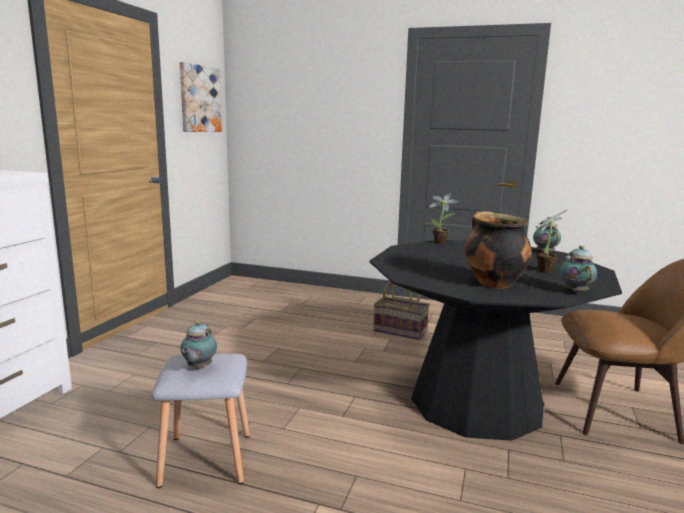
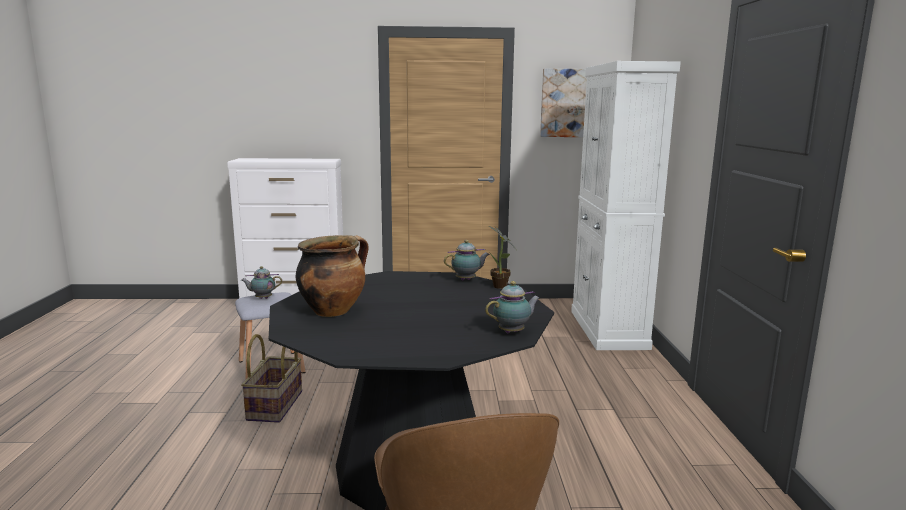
camera: 70 degrees right, 0 degrees up
basket [373,282,430,340] -> basket moved to [241,334,302,423]
potted plant [536,210,567,273] -> none
teapot [560,245,597,294] -> teapot moved to [444,240,490,281]
none -> white cabinet [571,61,681,350]

